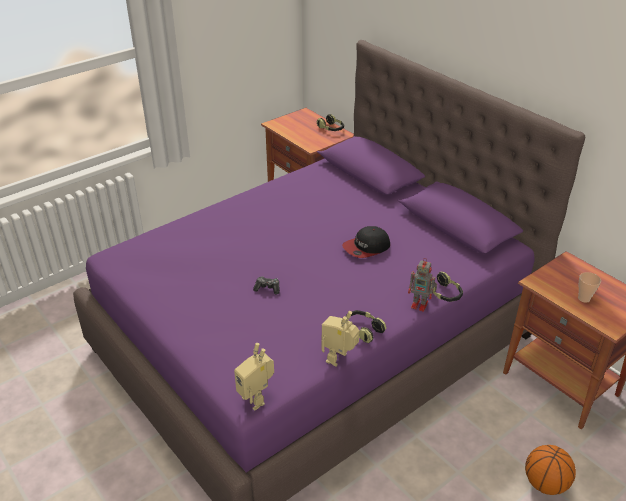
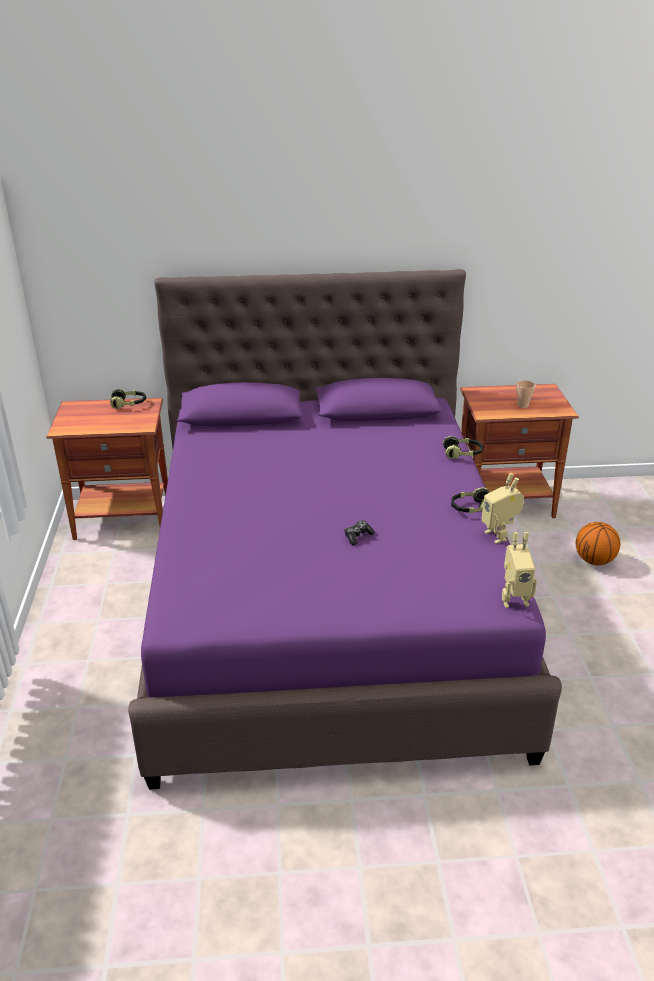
camera: 55 degrees left, 5 degrees down
cap [342,226,390,258] -> none
toy robot [408,258,437,312] -> none

